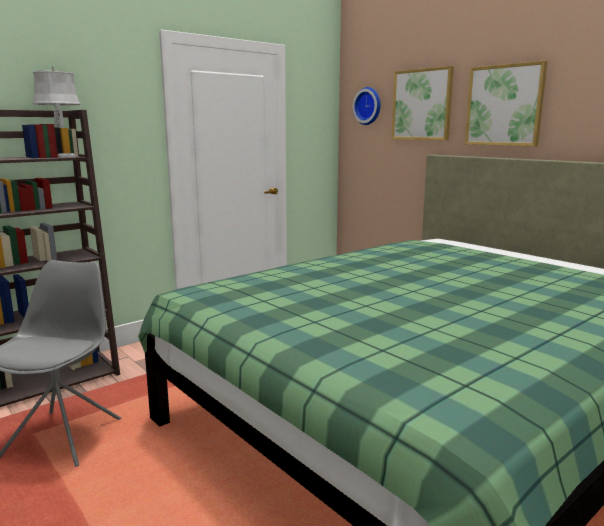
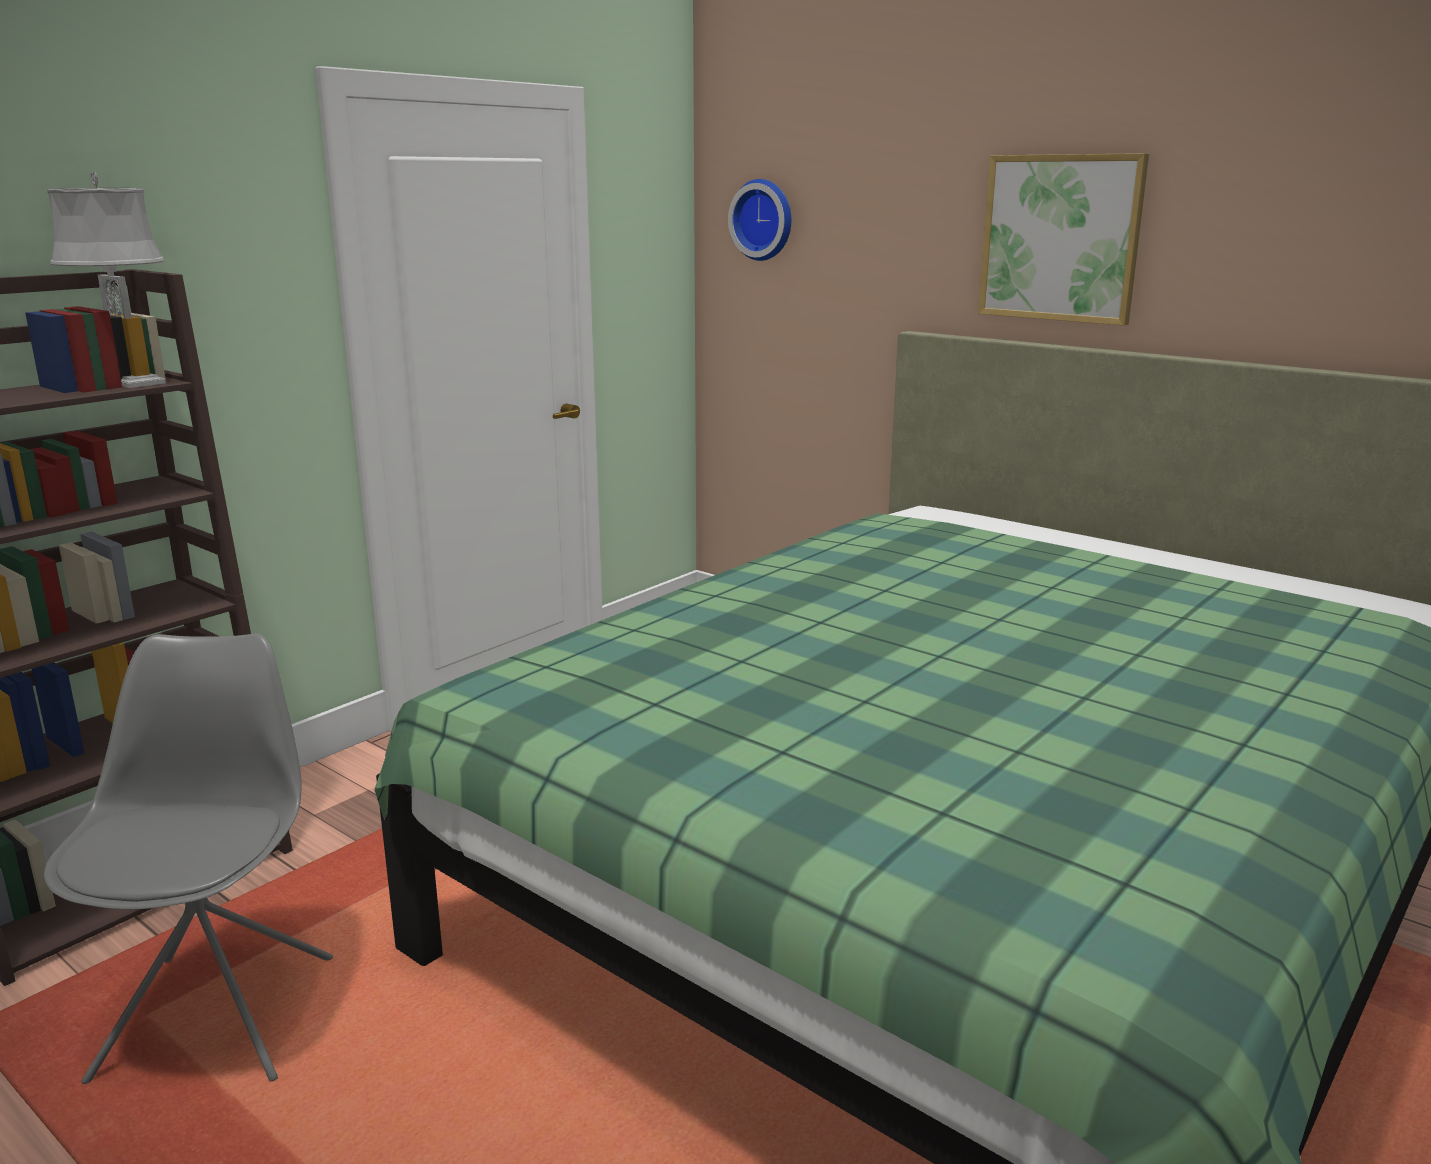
camera: 10 degrees left, 5 degrees up
picture [392,66,454,140] -> none

